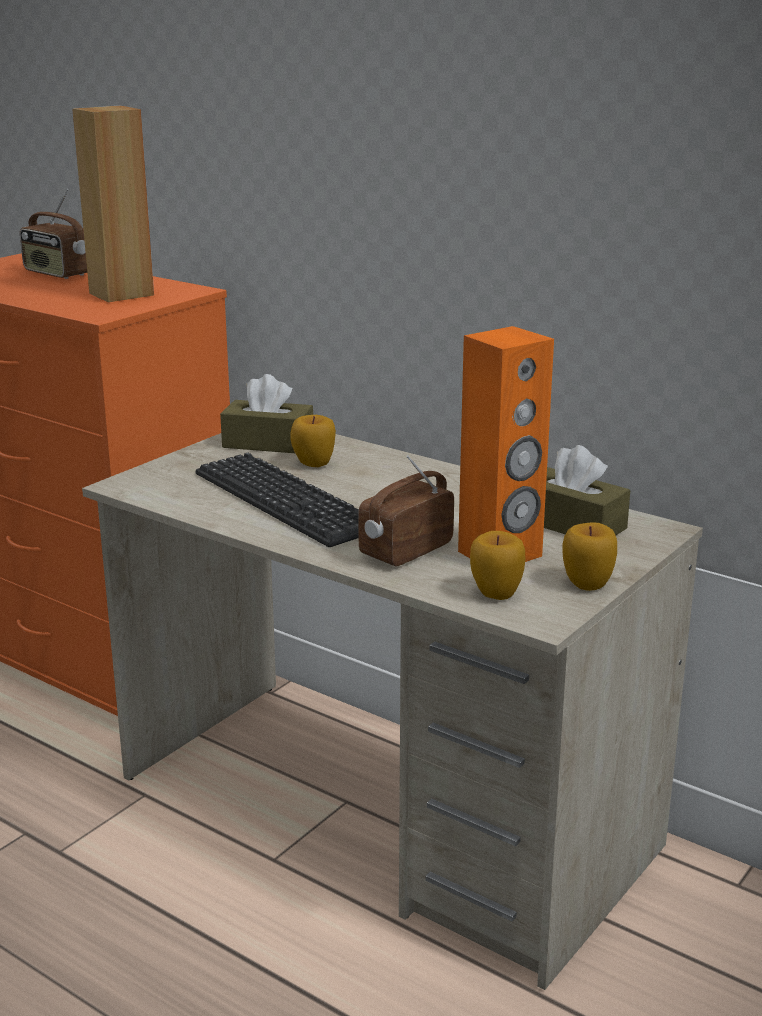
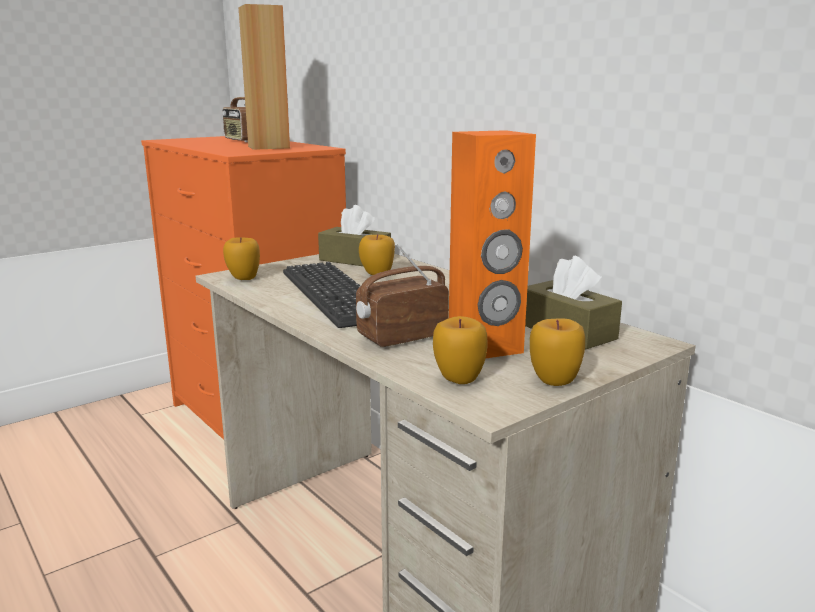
camera: 15 degrees right, 5 degrees down
none -> apple [223,237,260,280]

